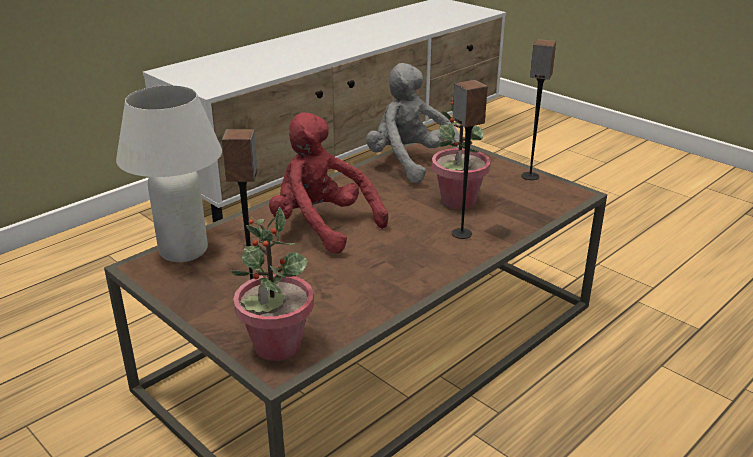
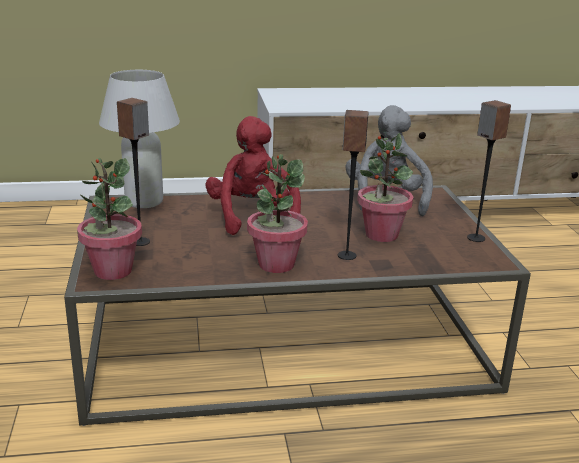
camera: 35 degrees right, 5 degrees down
none -> potted plant [247,154,308,273]

